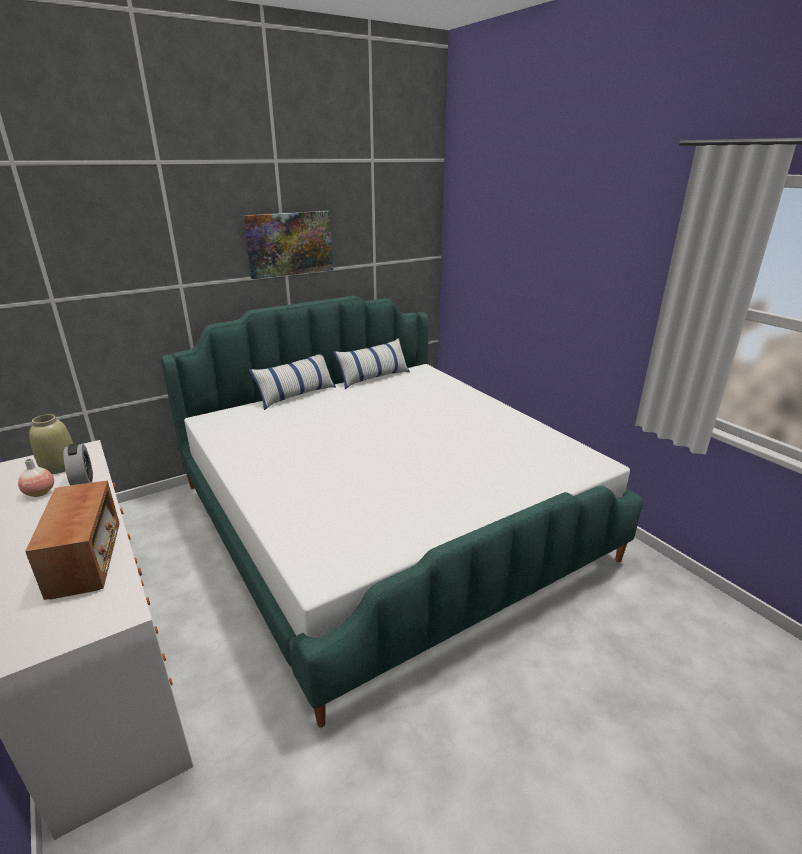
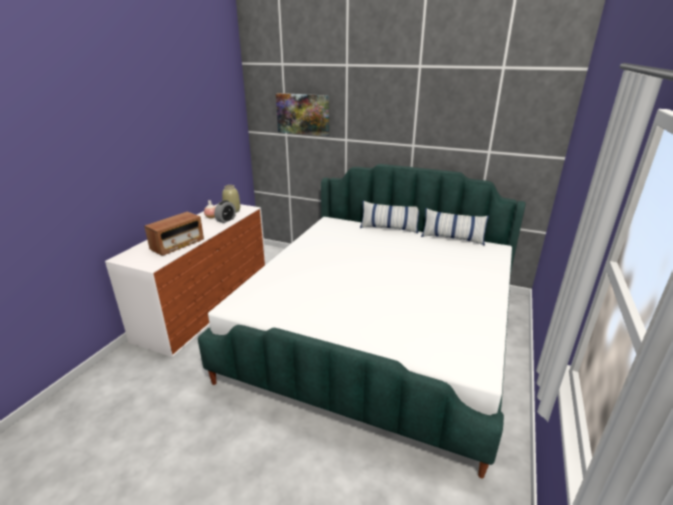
camera: 55 degrees right, 0 degrees up
picture [243,211,333,279] -> picture moved to [276,93,329,136]

